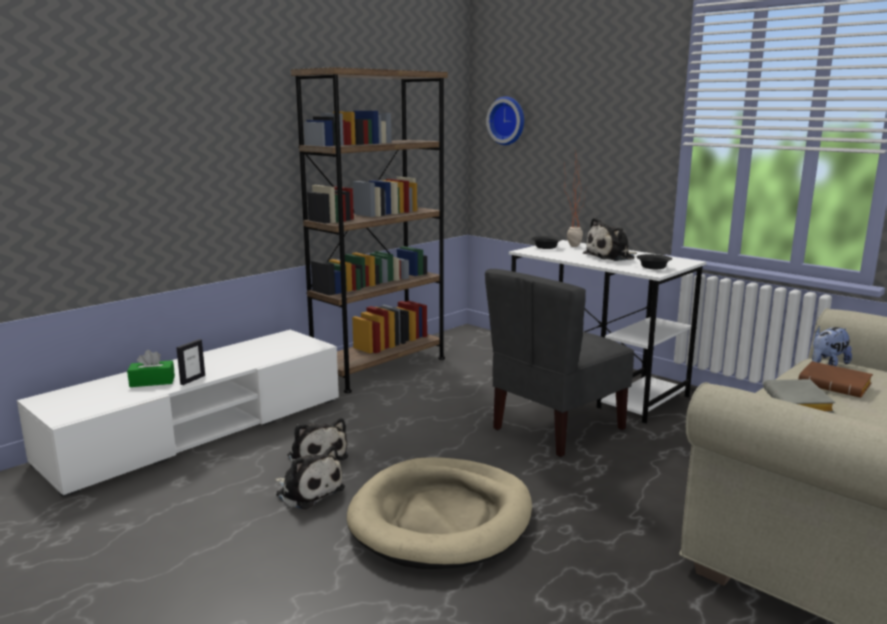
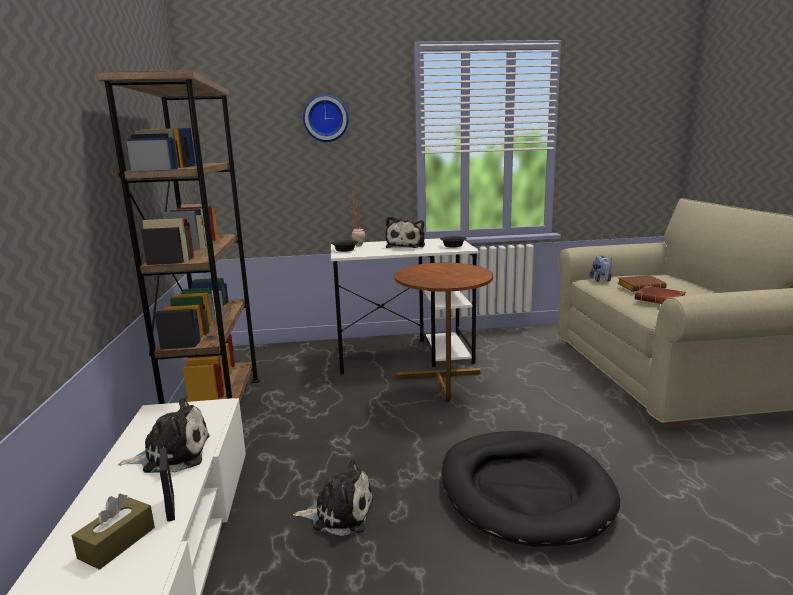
camera: 50 degrees left, 0 degrees up
green tissue box [127,350,175,387] -> brown tissue box [72,494,155,570]
plush toy [275,446,345,509] -> plush toy moved to [118,398,210,473]
beige dog bed [347,457,532,569] -> black dog bed [441,431,620,547]
grey chair [485,269,634,457] -> brown side table [394,263,493,403]
wall clock [486,96,524,145] -> wall clock moved to [303,95,349,142]
grey book [763,379,835,413] -> brown book [635,286,686,304]

